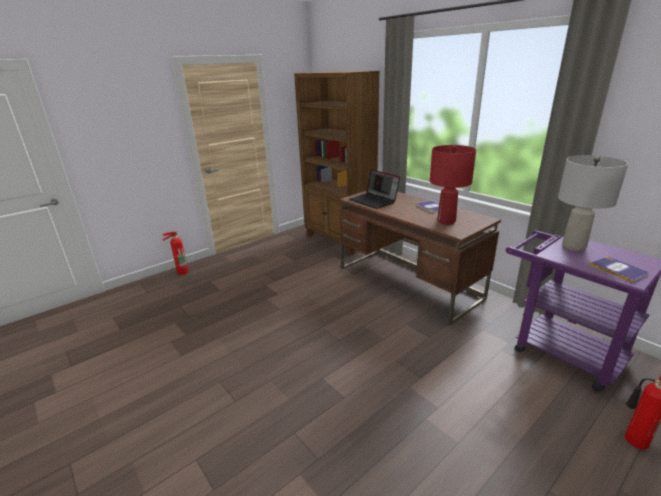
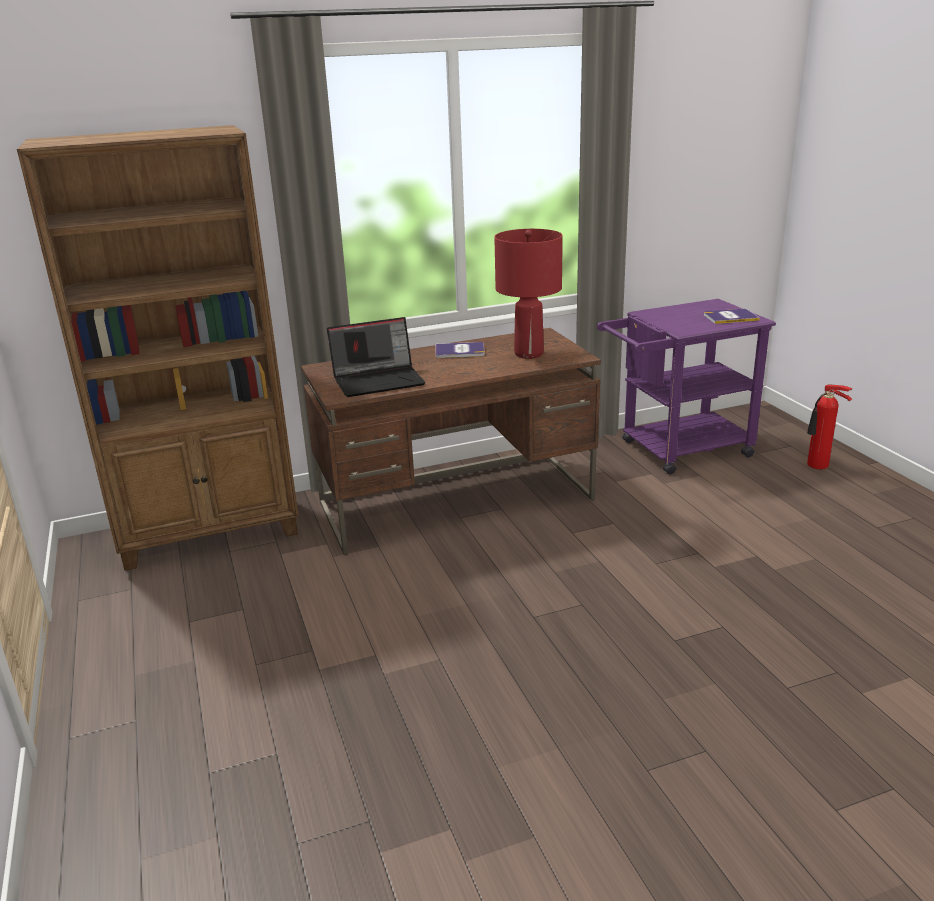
camera: 70 degrees left, 0 degrees up
fire extinguisher [162,232,188,275] -> none
grey table lamp [558,155,628,251] -> none

